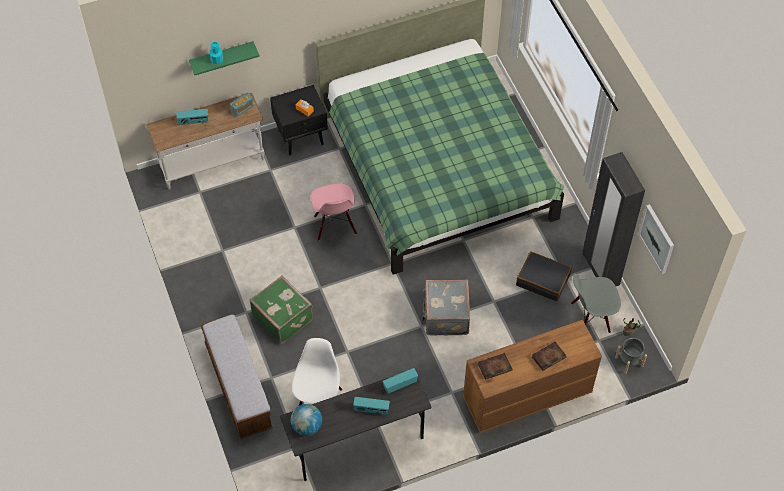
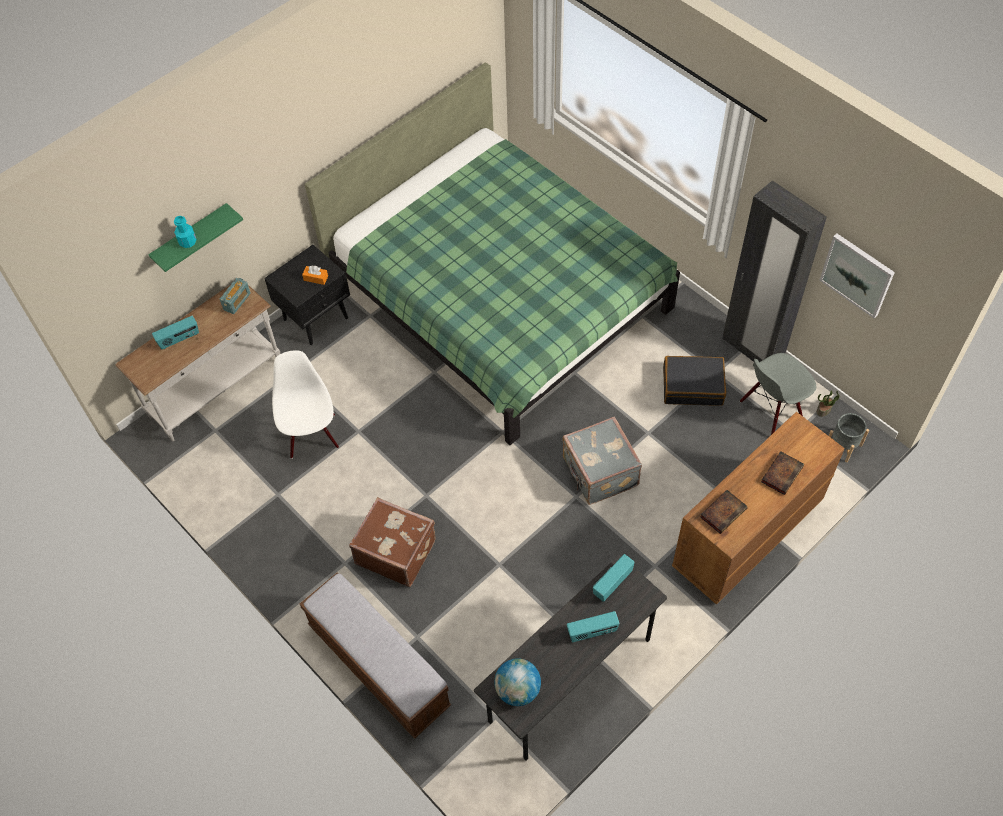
camera: 20 degrees left, 0 degrees up
green suitcase [250,276,313,344] -> brown suitcase [349,497,436,587]
white chair [292,338,342,406] -> white chair moved to [272,350,339,459]
pink chair [310,183,357,241] -> none

